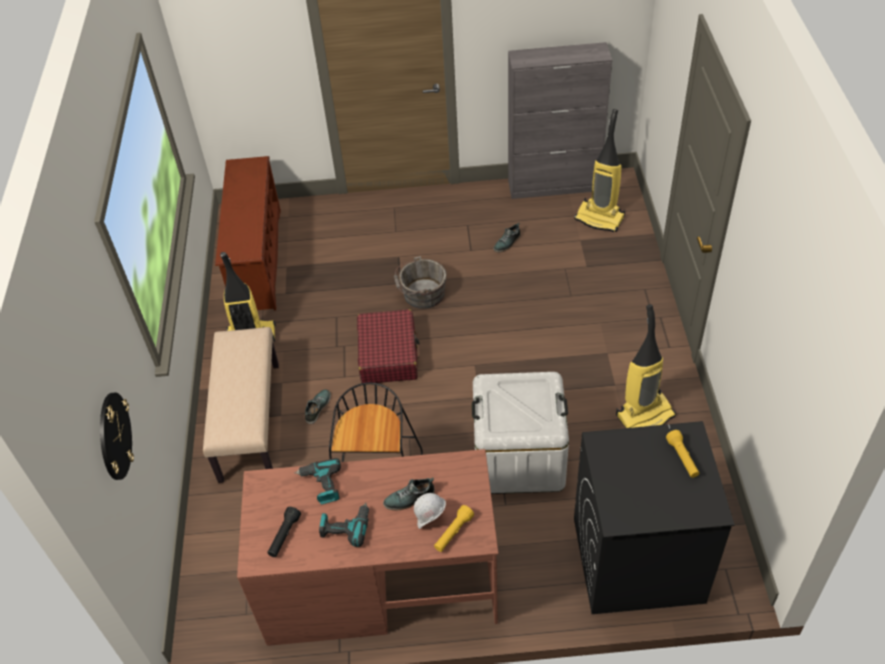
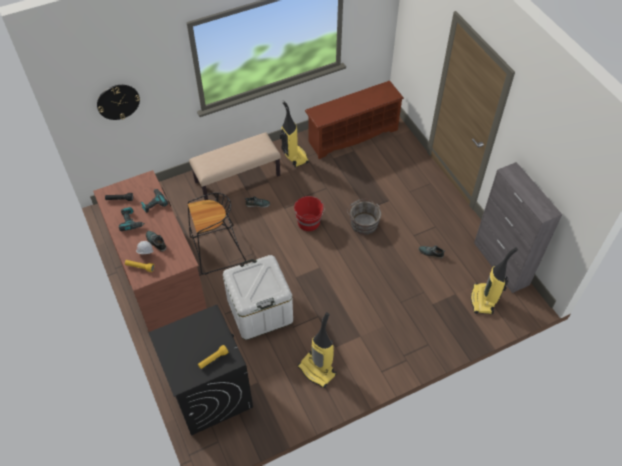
camera: 65 degrees right, 5 degrees up
red suitcase [357,309,420,383] -> red bucket [294,196,325,231]

